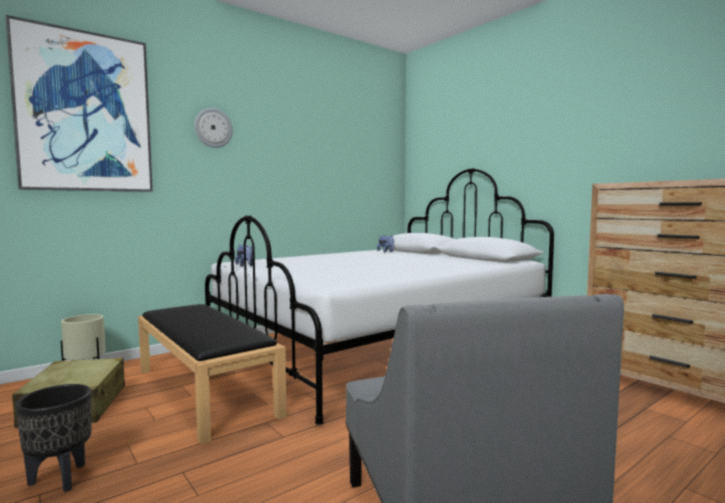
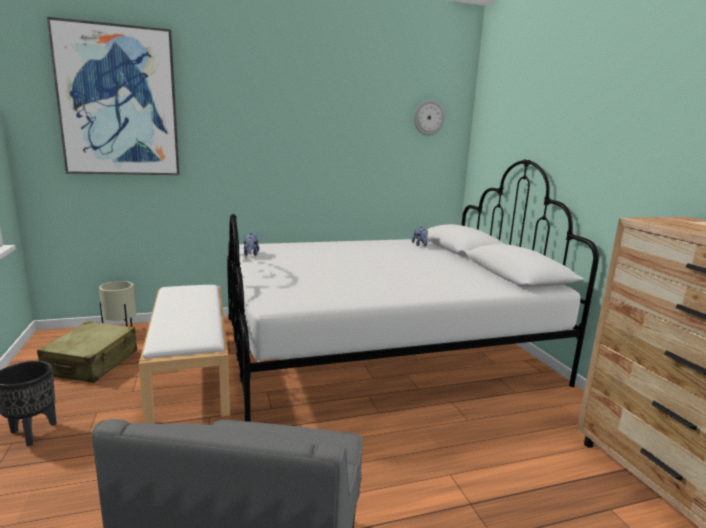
camera: 20 degrees right, 10 degrees up
black bench [138,304,287,444] -> white bench [139,285,230,424]
wall clock [194,108,233,148] -> wall clock moved to [414,100,445,136]

